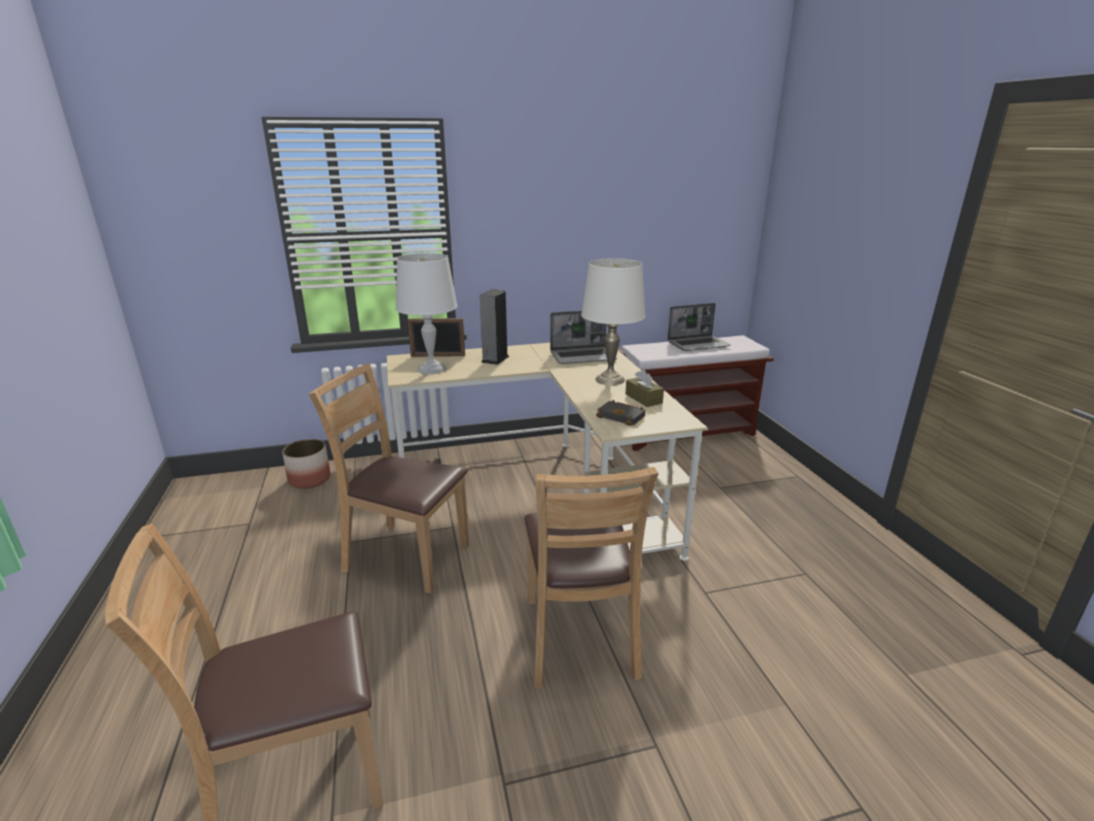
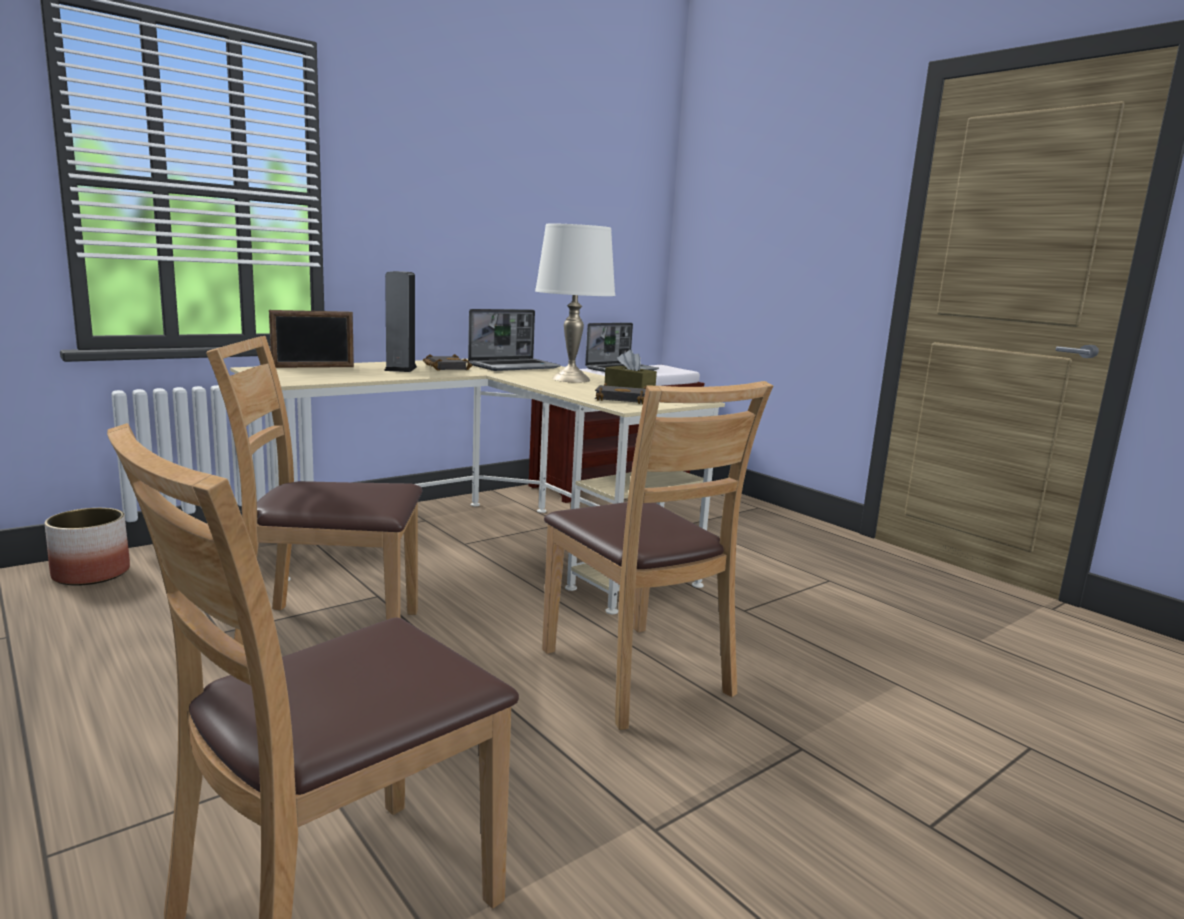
camera: 25 degrees left, 10 degrees down
white table lamp [395,253,458,374] -> none
none -> black book [423,354,472,371]

